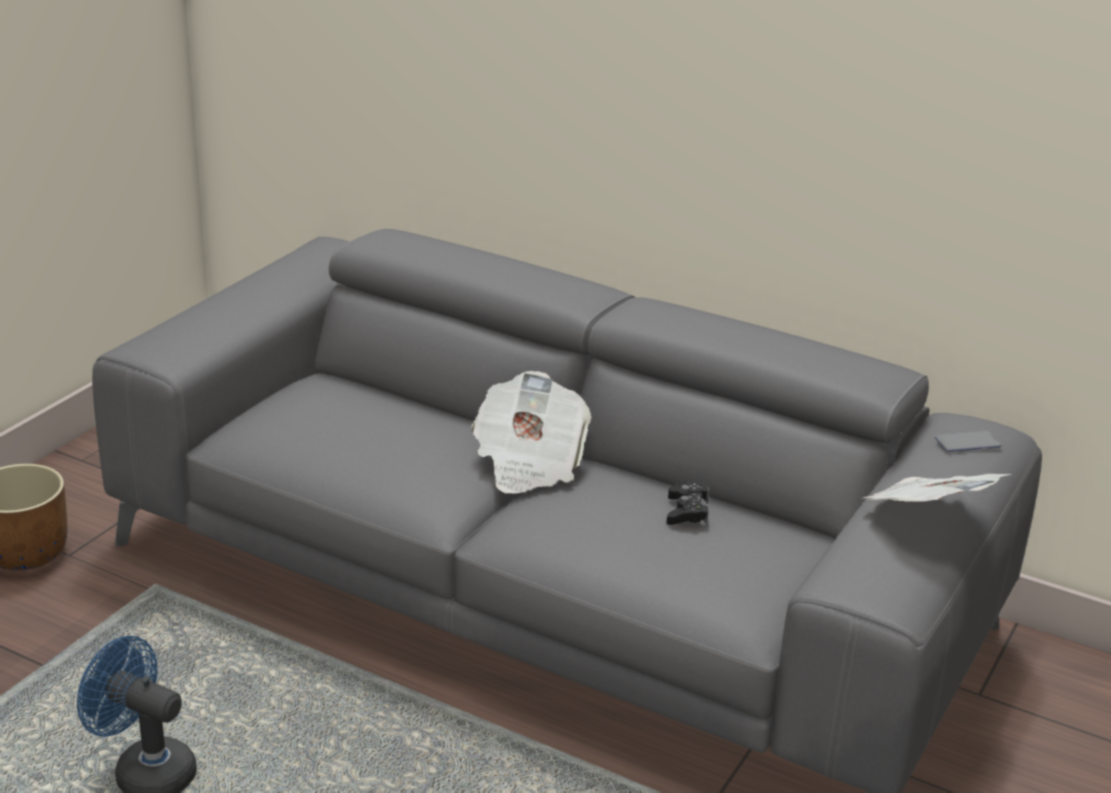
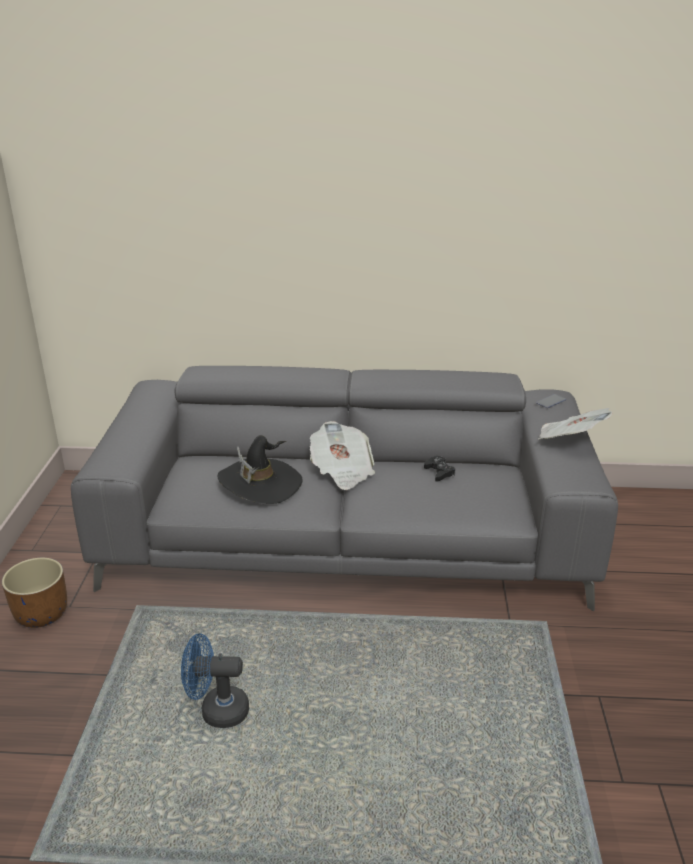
camera: 25 degrees left, 0 degrees up
none -> black hat [218,435,303,504]

